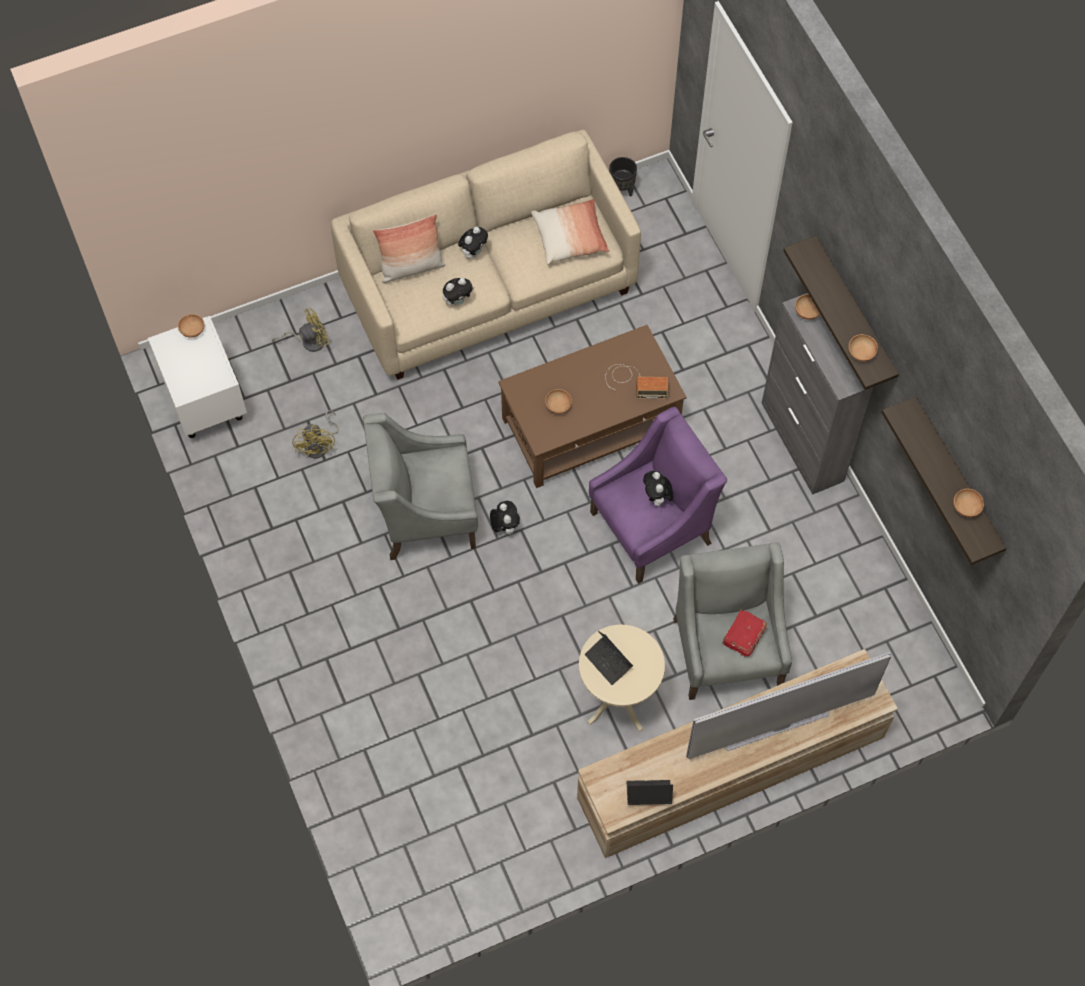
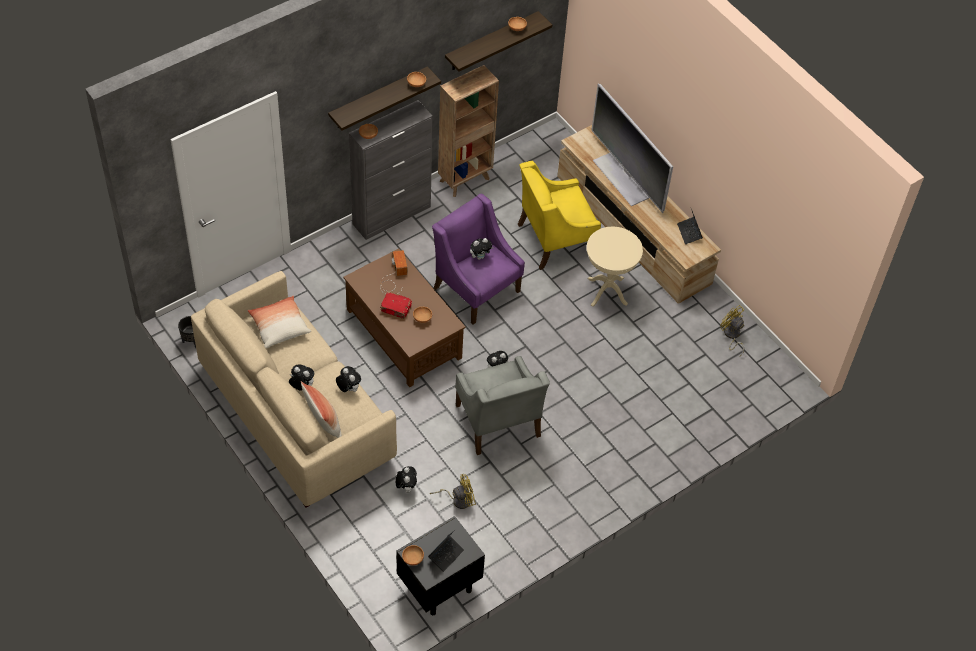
camera: 105 degrees left, 10 degrees down
white nightstand [148,316,247,438] -> black nightstand [397,516,485,615]
yellow fan [272,308,331,352] -> yellow fan moved to [720,305,744,357]
laptop [585,631,633,685] -> laptop moved to [428,530,464,572]
grey armchair [673,542,792,700] -> yellow armchair [518,161,601,270]
red book [722,609,767,657] -> red book moved to [380,292,412,319]
none -> plush toy [396,466,417,493]
none -> brown bookcase [438,65,499,197]

